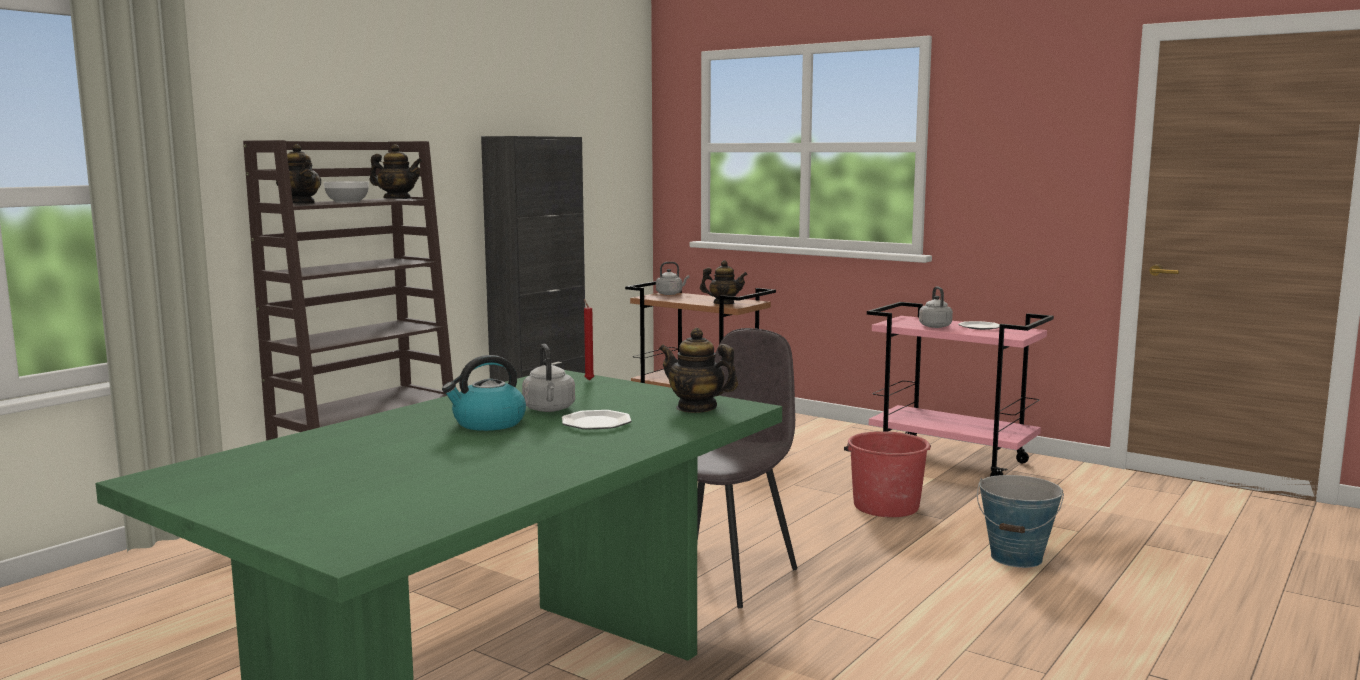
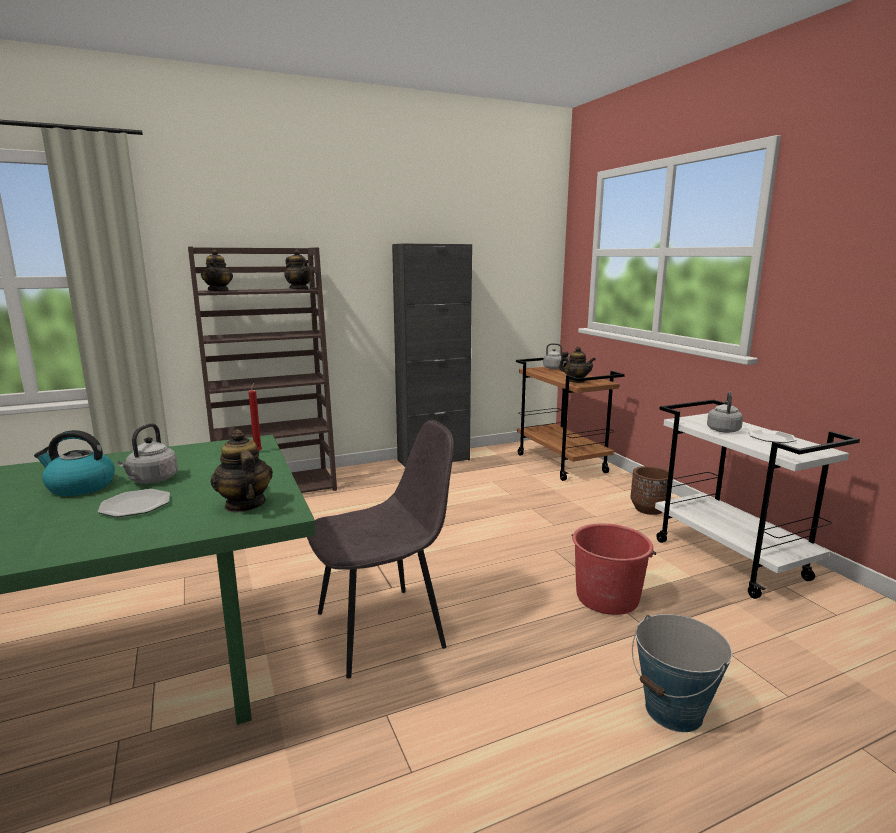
camera: 30 degrees right, 5 degrees up
bowl [324,181,369,203] -> none
pink cart [867,302,1054,477] -> white cart [655,400,860,599]
none -> brown planter [631,466,671,515]

